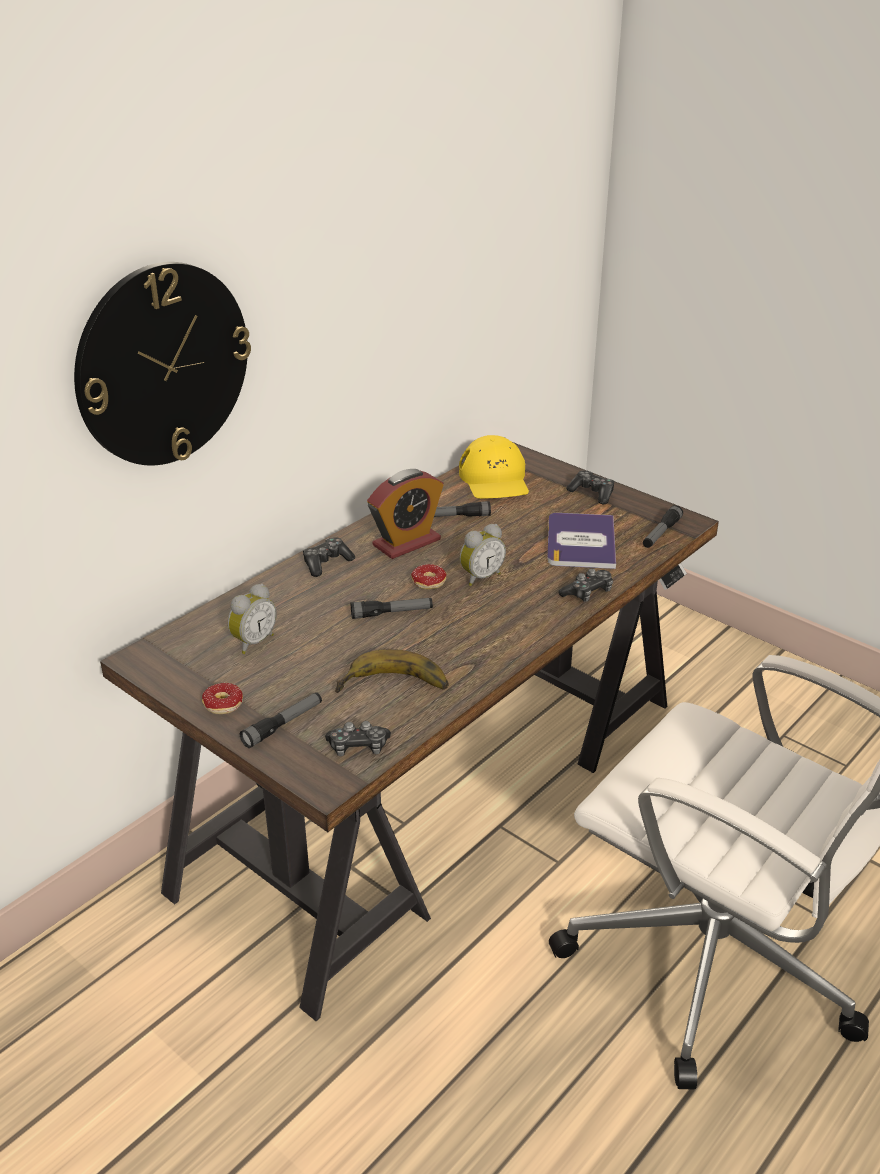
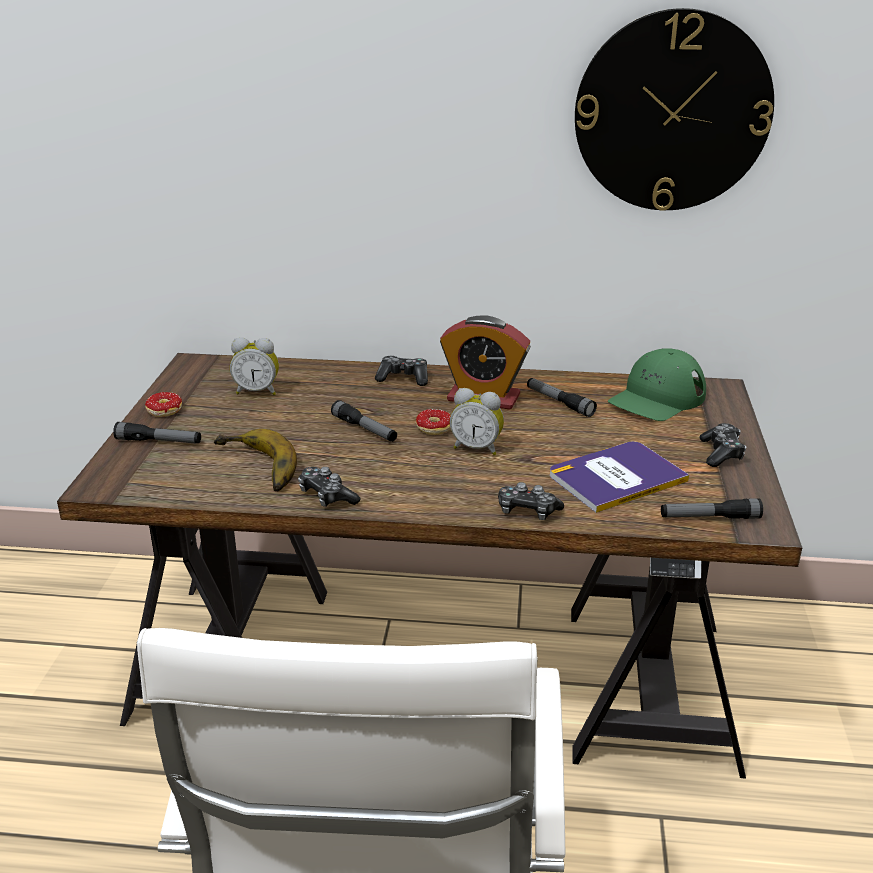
camera: 55 degrees right, 5 degrees down
wall clock [74,262,251,466] -> wall clock moved to [575,8,774,211]
game controller [325,721,391,756] -> game controller moved to [298,467,360,507]
yellow cap [459,435,529,499] -> green cap [608,348,706,421]

